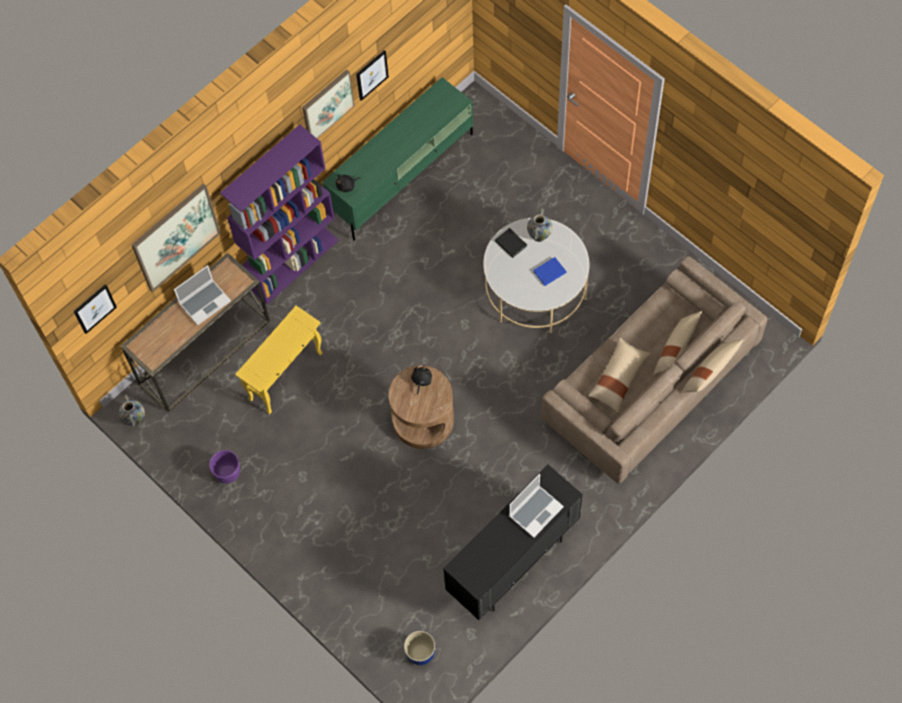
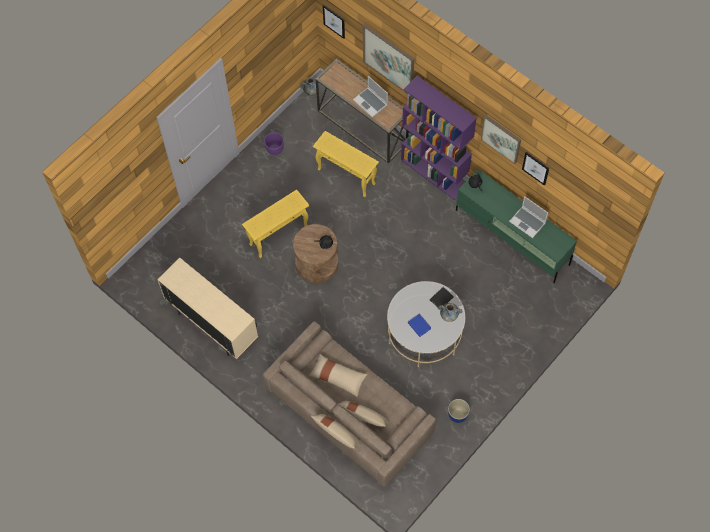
camera: 85 degrees right, 0 degrees up
planter [404,631,435,665] -> planter moved to [448,399,470,423]
black cabinet [443,465,583,620] -> beige cabinet [157,258,258,359]
laptop [509,474,564,538] -> laptop moved to [509,196,548,238]
none -> yellow side table [242,189,309,258]

